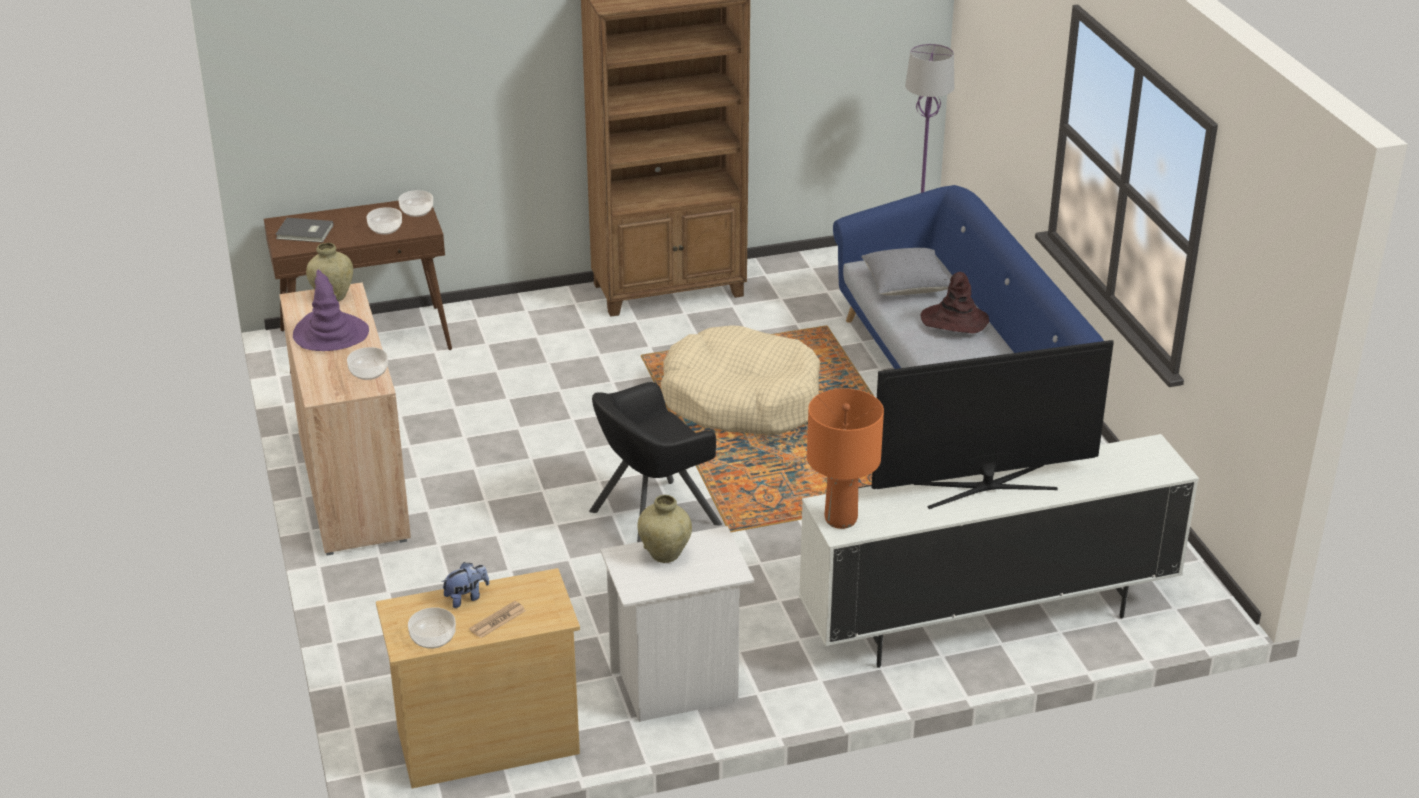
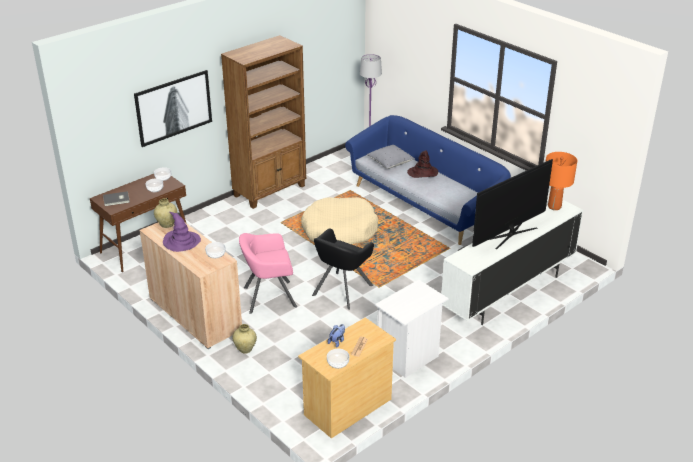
camera: 25 degrees left, 0 degrees up
beige vase [638,495,692,563] -> beige vase moved to [233,324,257,354]
orange table lamp [807,388,884,529] -> orange table lamp moved to [545,152,577,210]
none -> picture [134,70,212,147]
none -> pink armchair [239,233,297,314]

